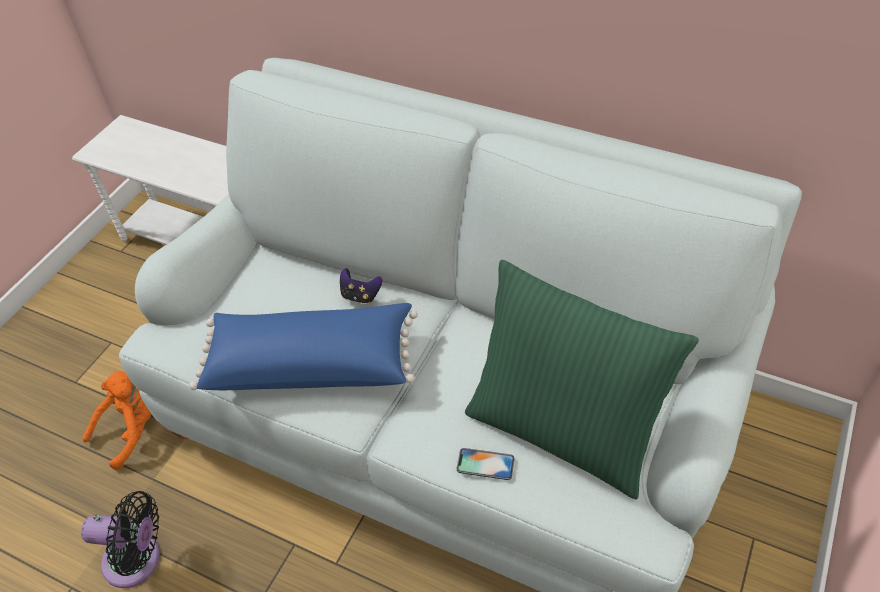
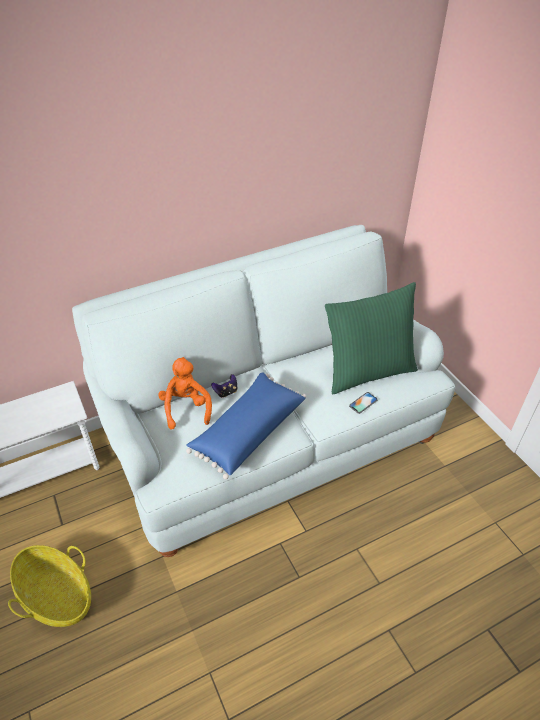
camera: 55 degrees left, 5 degrees down
black fan [81,491,160,588] -> none
orange plush toy [82,371,151,470] -> orange plush toy moved to [158,357,212,430]
none -> basket [8,545,91,627]

